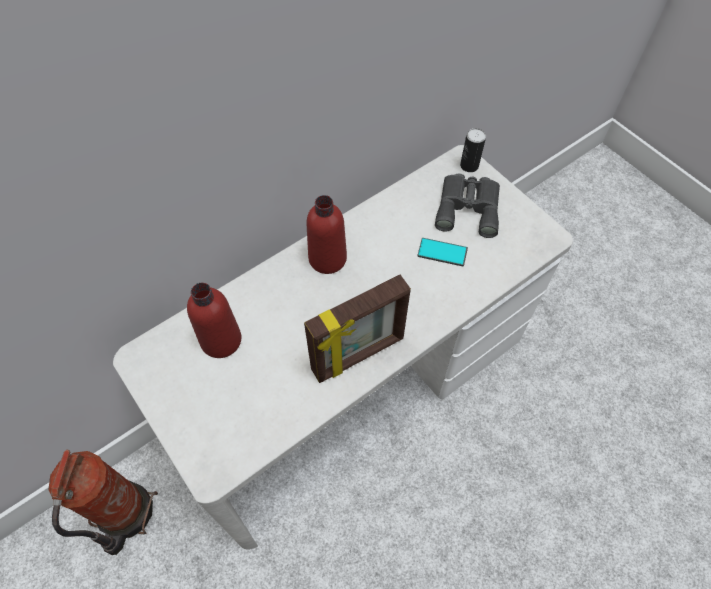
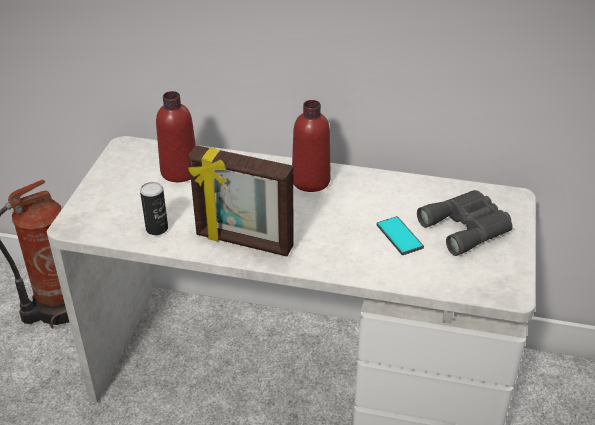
camera: 50 degrees right, 20 degrees down
can [460,128,486,172] -> can moved to [140,182,168,235]

